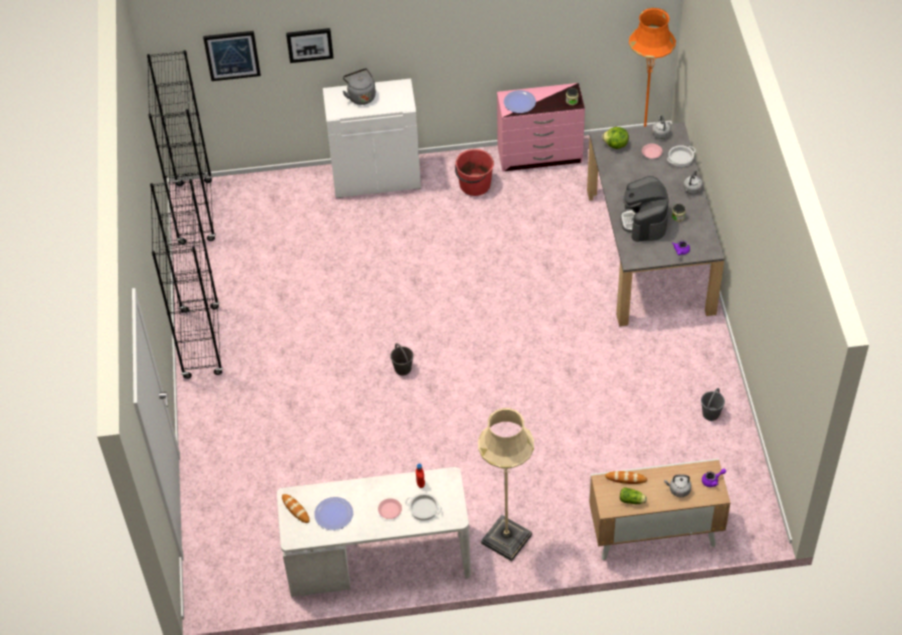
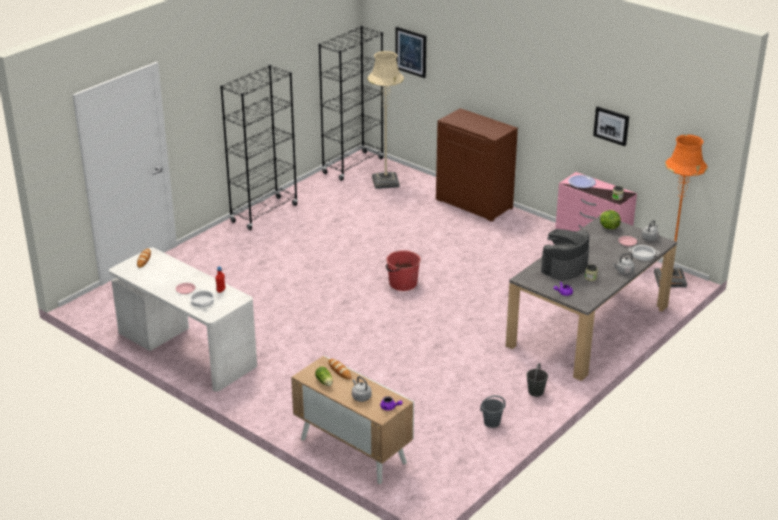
camera: 45 degrees right, 20 degrees down
picture [286,28,334,63] -> picture moved to [593,106,629,146]
plate [314,497,353,530] -> none
white cabinet [323,79,421,198] -> brown cabinet [436,108,518,222]
grey kettle [342,68,376,105] -> none
grey bucket [390,343,414,376] -> grey bucket moved to [526,363,548,397]
red bucket [455,149,494,196] -> red bucket moved to [386,250,421,291]
beige floor lamp [478,408,534,561] -> beige floor lamp moved to [368,51,404,189]

